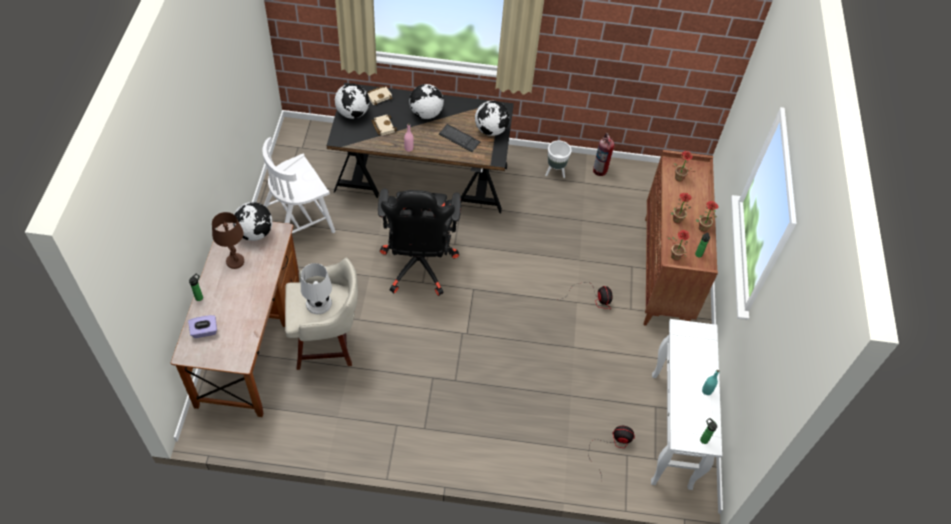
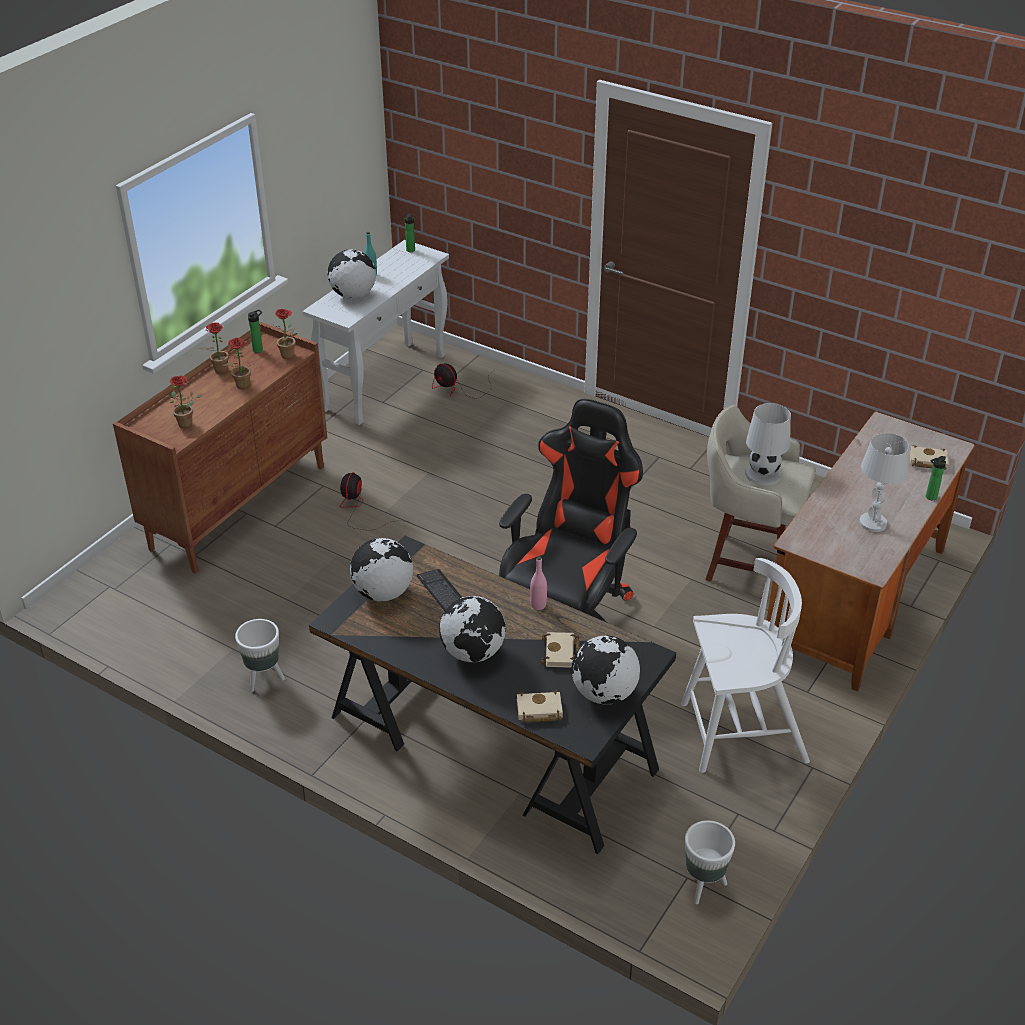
camera: 150 degrees left, 15 degrees down
purple tissue box [188,315,217,338] -> beige book [910,445,948,470]
brown table lamp [212,212,244,269] -> white table lamp [859,433,909,532]
globe [233,202,272,241] -> globe moved to [328,249,376,299]
fire extinguisher [593,133,614,176] -> none
none -> white planter [685,820,735,904]

